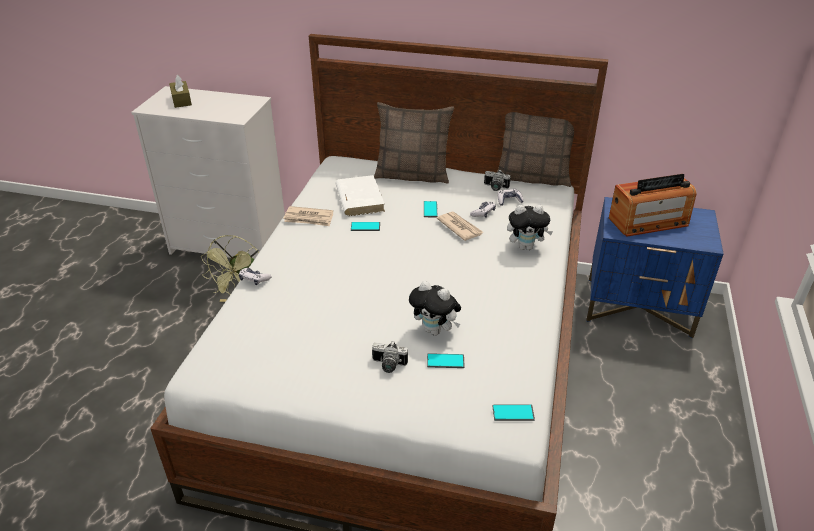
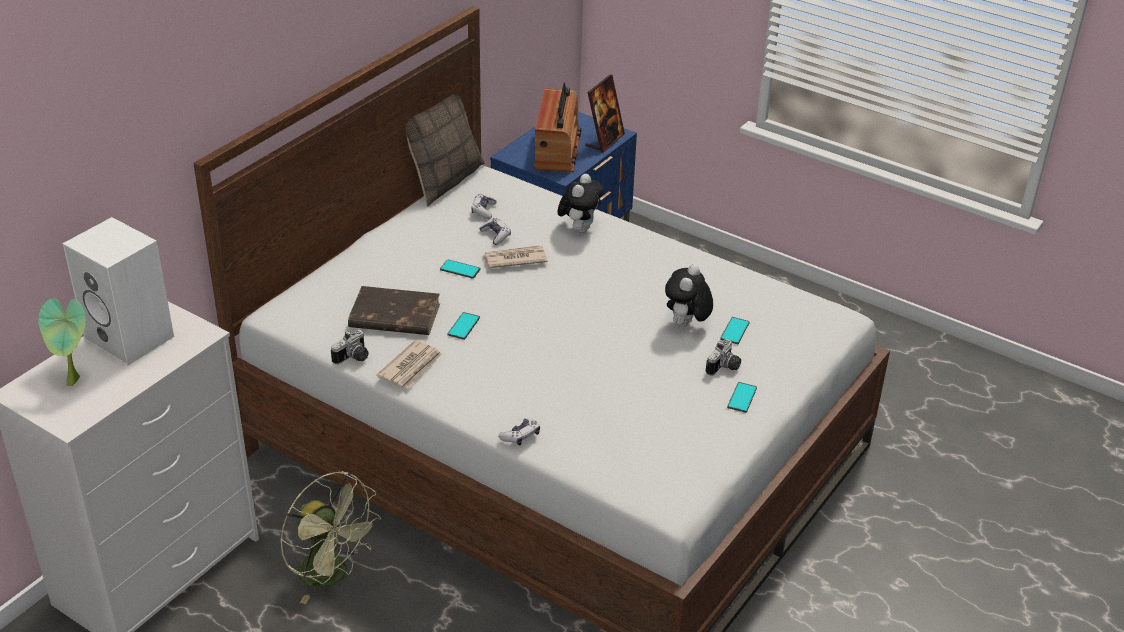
camera: 70 degrees left, 0 degrees up
brown tissue box [169,75,192,108] -> potted plant [38,298,86,386]
white book [335,175,385,216] -> brown book [348,286,440,335]
pillow [374,102,454,184] -> none
plush toy [409,281,461,335] -> plush toy turned 150 degrees clockwise [665,264,713,327]
camera [484,169,511,191] -> camera moved to [331,330,369,365]
phone [492,404,535,421] -> phone moved to [727,382,757,413]
none -> white speaker [63,217,174,365]
none -> picture frame [585,75,625,153]

